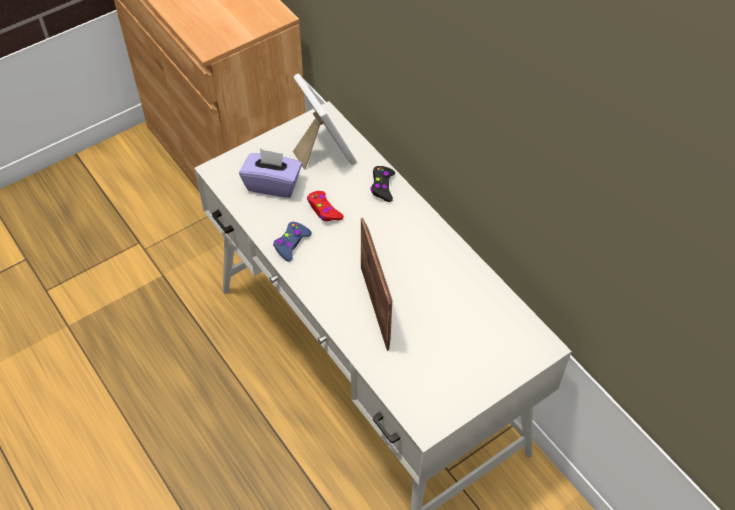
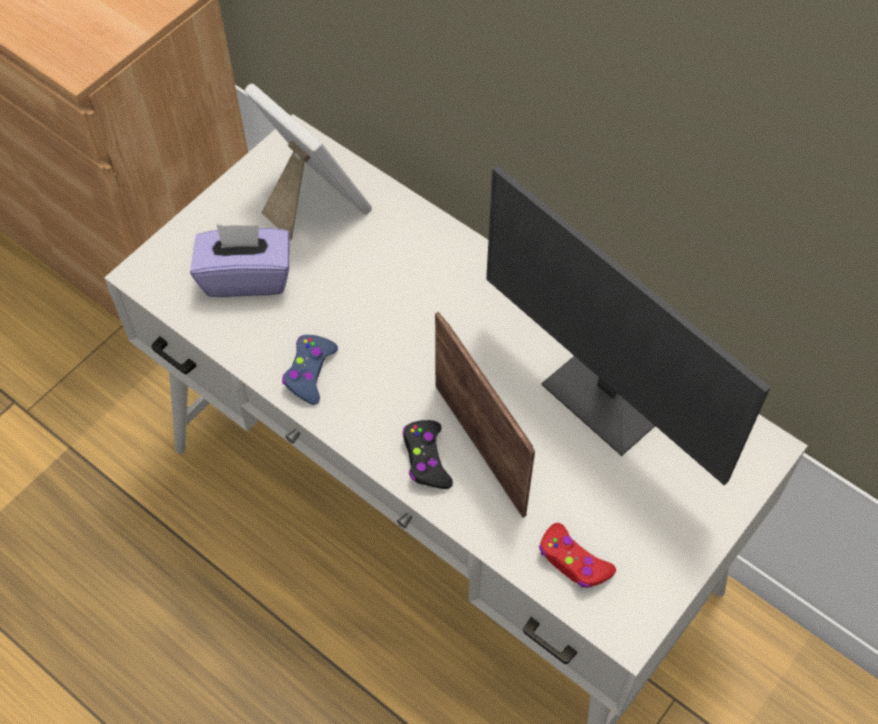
camera: 15 degrees left, 5 degrees up
red game controller [307,191,344,221] -> red game controller moved to [539,523,616,588]
black game controller [370,166,395,202] -> black game controller moved to [403,420,453,489]
none -> monitor [486,165,771,485]

